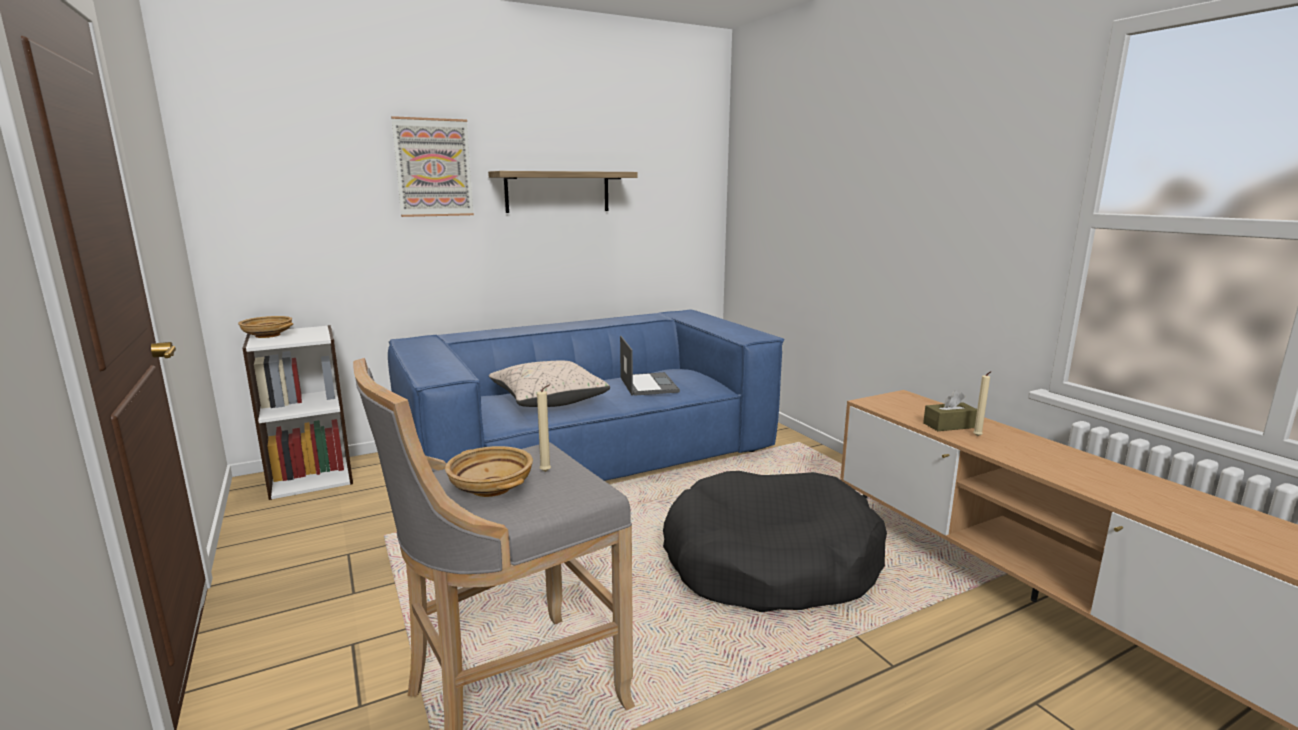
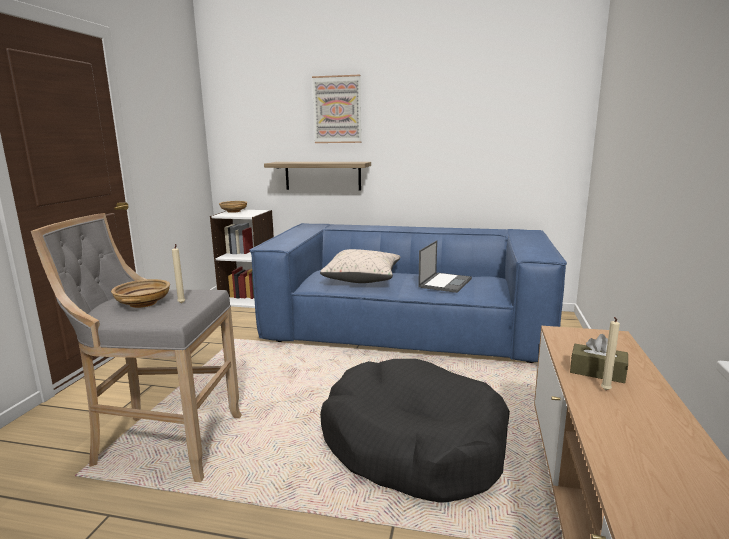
camera: 40 degrees right, 0 degrees up
shelf [488,171,638,213] -> shelf moved to [264,162,371,191]

